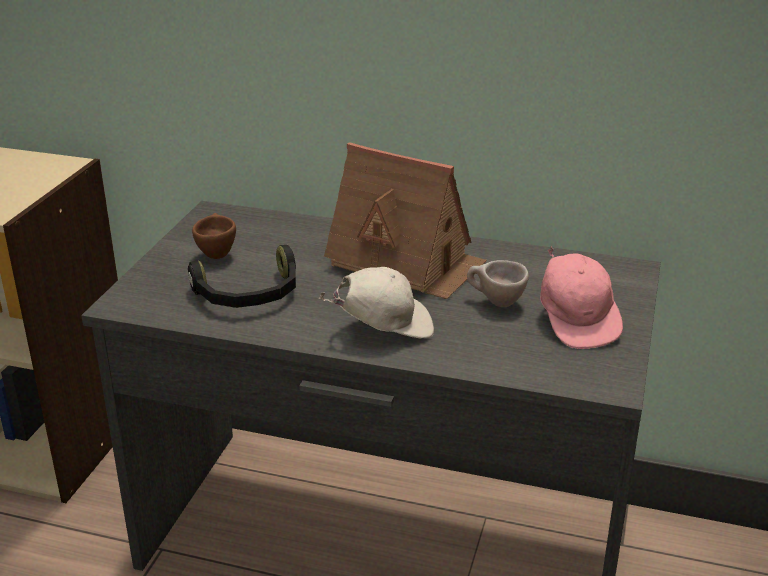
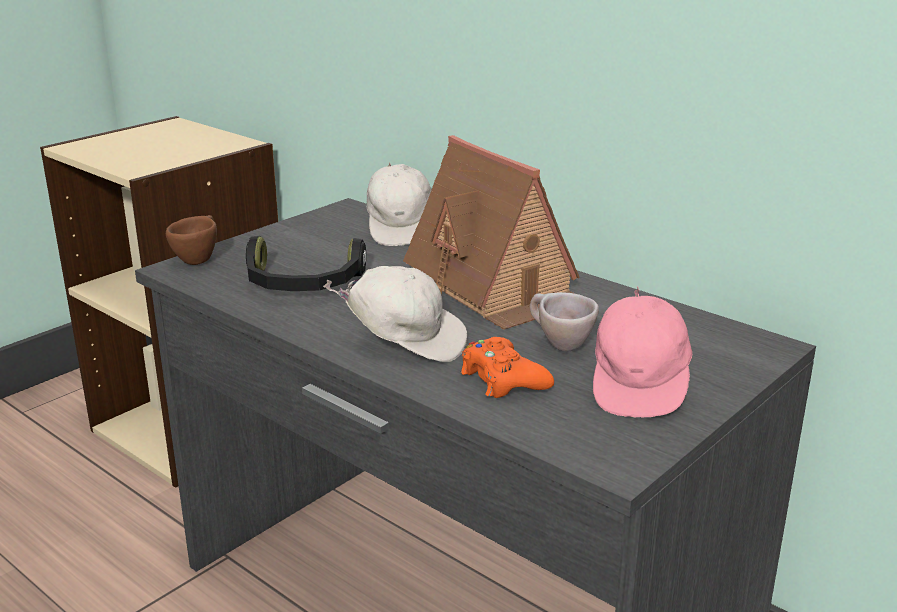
camera: 25 degrees right, 5 degrees down
brown cup [192,213,236,259] -> brown cup moved to [166,215,217,265]
none -> white cap [367,163,431,246]
none -> orange game controller [461,337,554,398]

